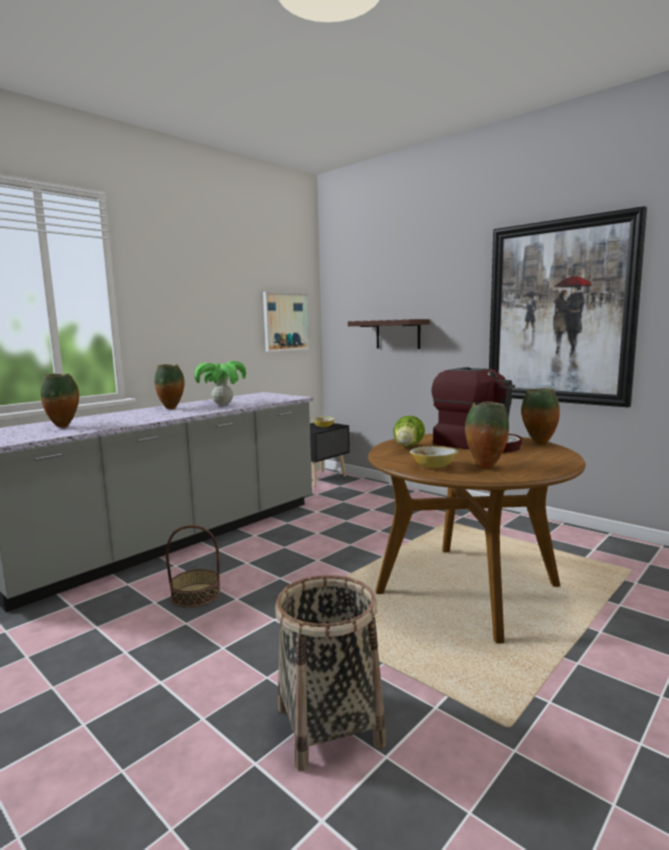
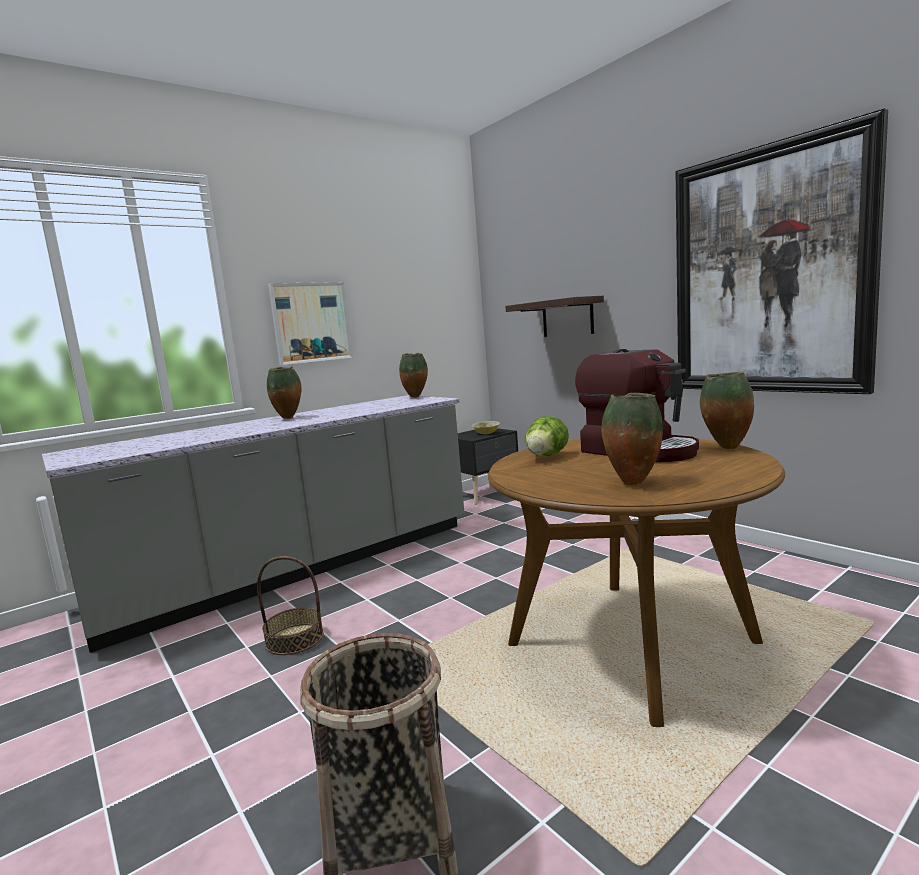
camera: 10 degrees right, 0 degrees up
vase [41,373,79,428] -> vase moved to [399,353,428,398]
potted plant [194,361,246,405] -> none
picture [263,292,310,352] -> picture moved to [268,282,353,365]
bowl [410,446,458,468] -> none

